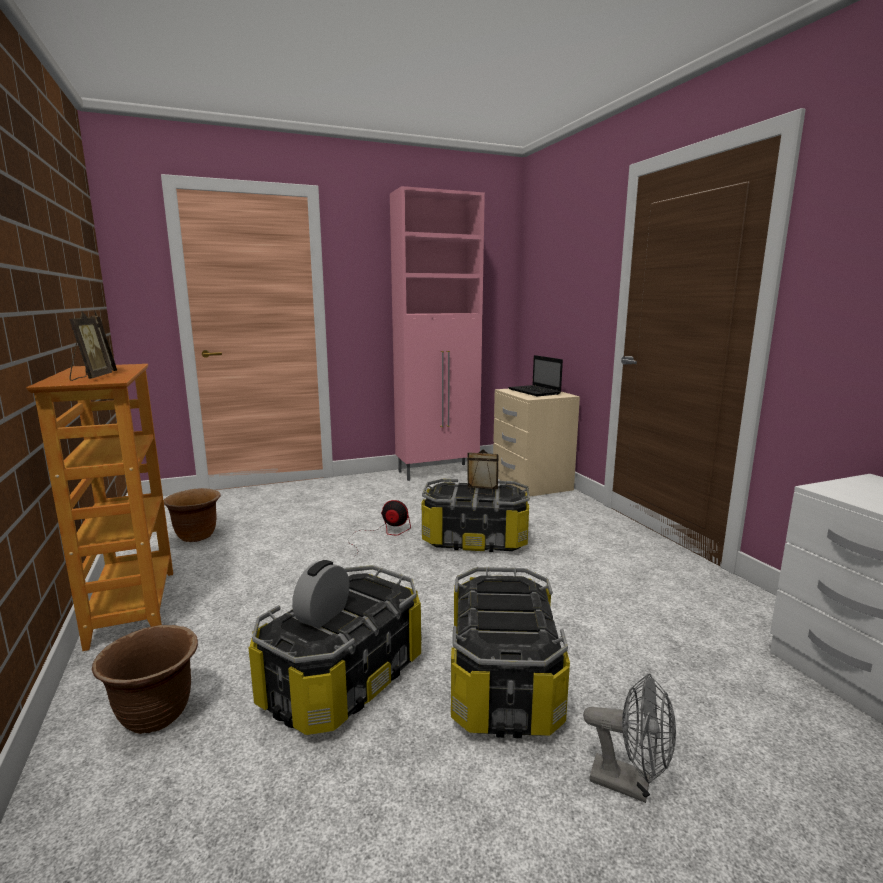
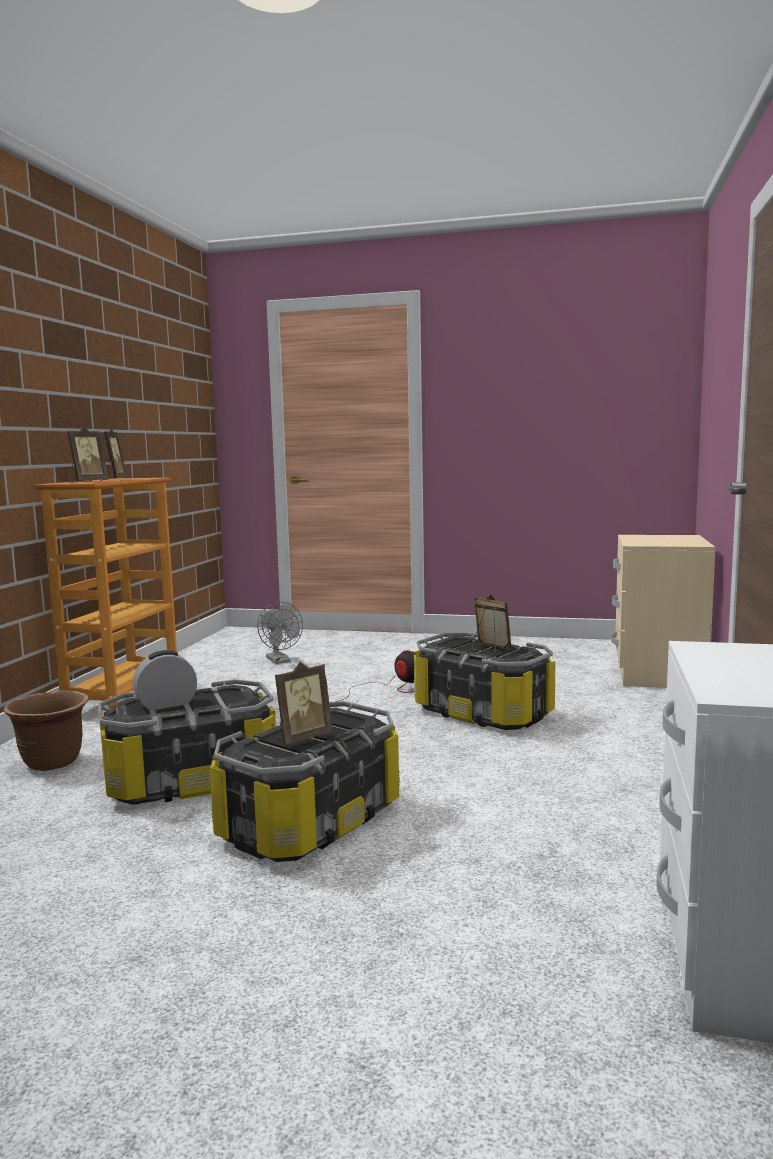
camera: 35 degrees right, 5 degrees down
brown planter [164,488,221,542] -> none
pink cabinet [390,186,485,481] -> none
laptop [508,355,563,396] -> none
grey fan [583,673,676,803] -> grey fan moved to [257,602,303,664]
none -> picture frame [275,662,333,745]

